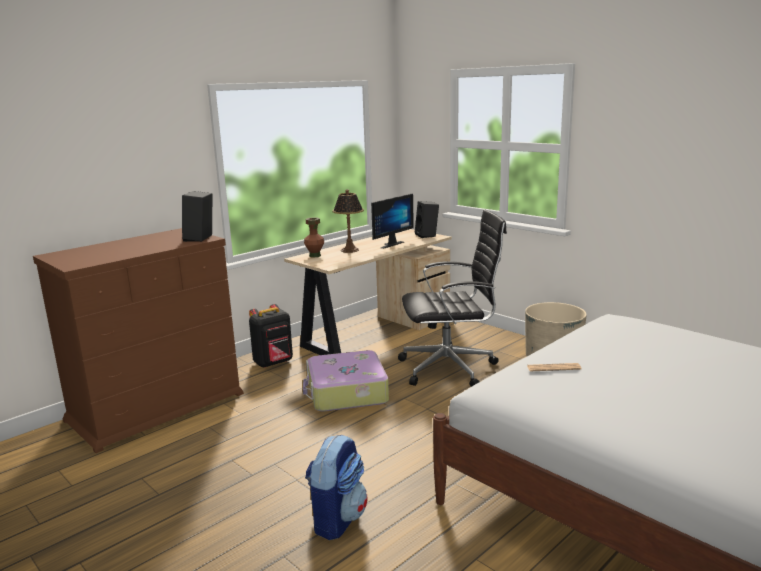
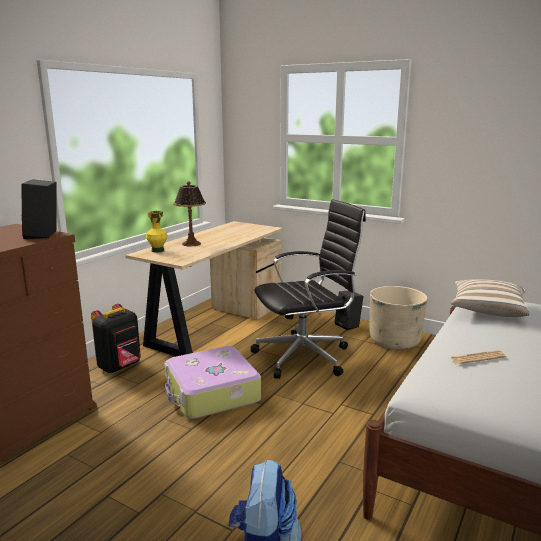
camera: 15 degrees left, 0 degrees up
brown vase [304,217,324,257] -> yellow vase [146,211,168,253]
monitor [371,193,414,249] -> none
black speaker [415,201,439,238] -> black speaker moved to [335,291,364,330]
none -> pillow [451,279,530,317]

